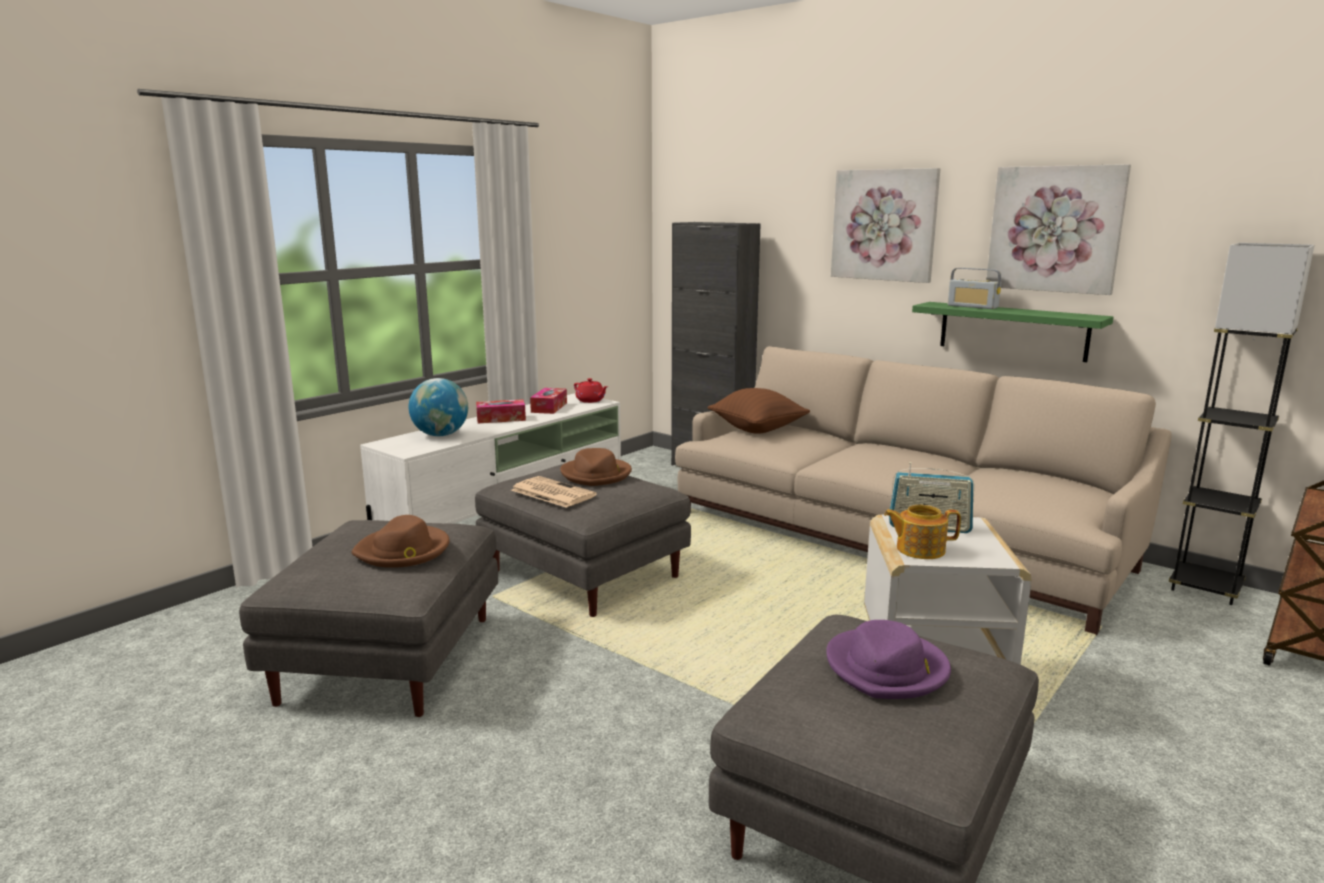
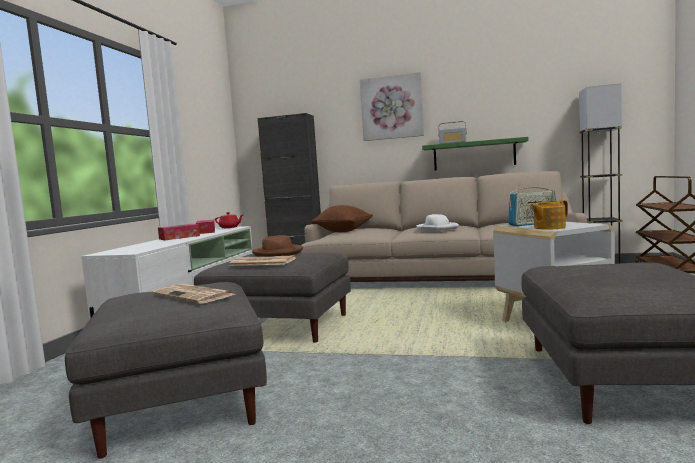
camera: 25 degrees left, 10 degrees down
brown hat [352,515,450,568] -> newspaper [153,284,235,304]
globe [409,378,468,436] -> none
purple hat [826,620,951,699] -> none
picture [986,164,1131,295] -> none
none -> white hat [416,214,459,231]

